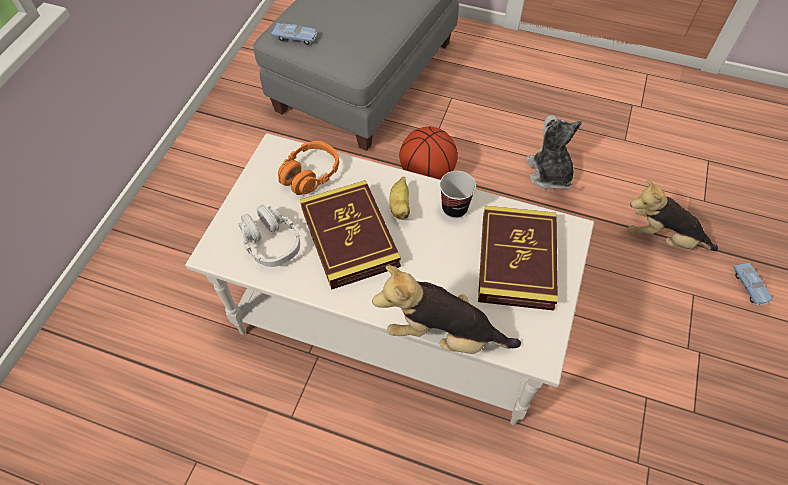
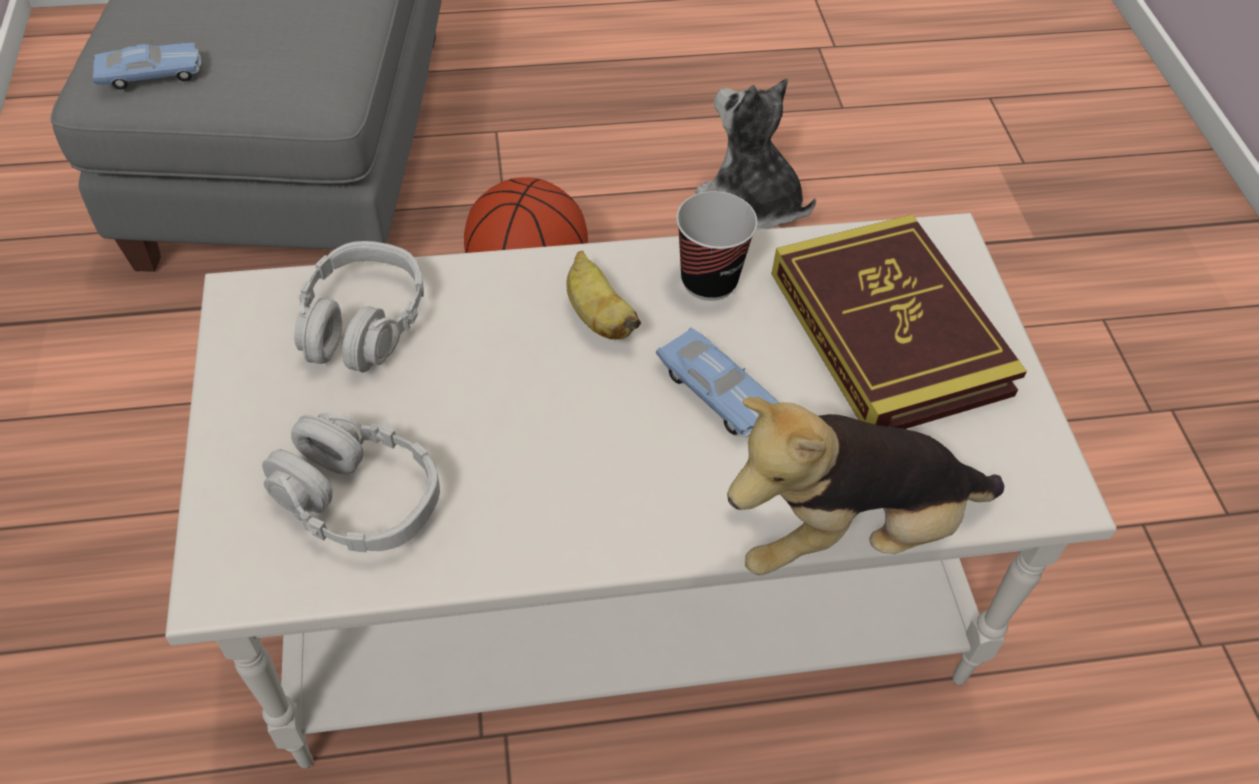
camera: 30 degrees left, 5 degrees down
orange headphones [278,141,339,195] -> grey headphones [294,241,424,372]
book [300,180,401,290] -> none
plush toy [628,180,718,251] -> none
blue toy car [734,262,773,305] -> blue toy car moved to [656,328,780,437]

